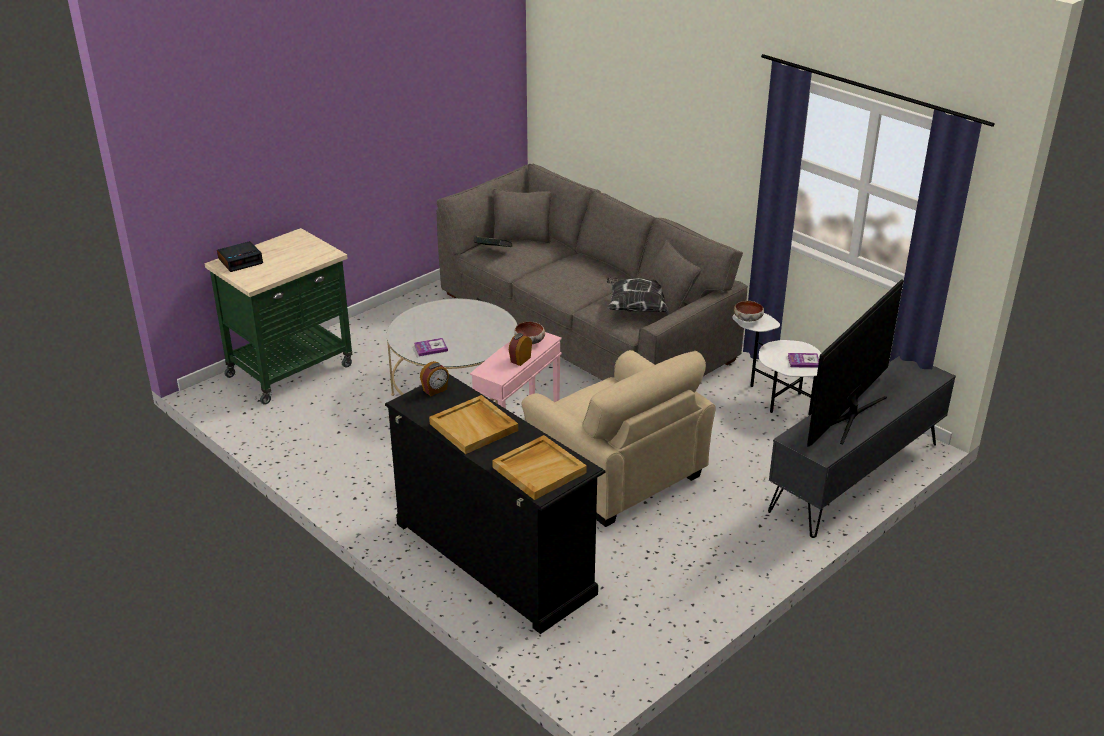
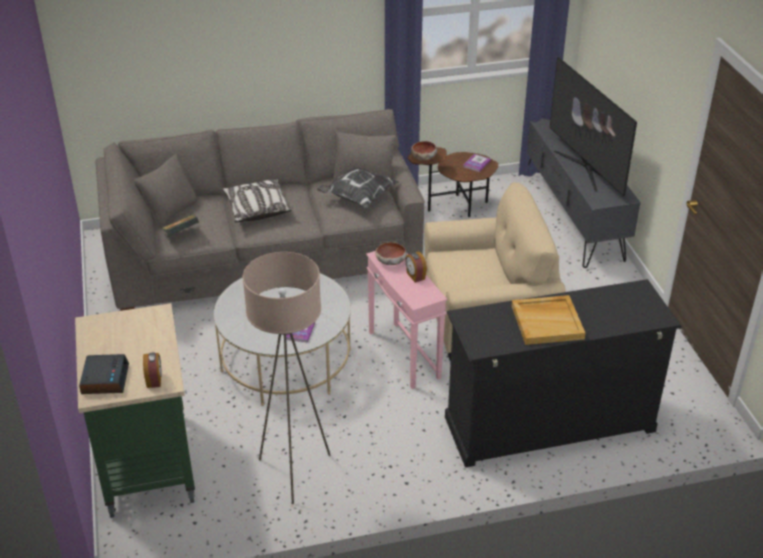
camera: 60 degrees left, 5 degrees up
alarm clock [420,361,449,396] -> alarm clock moved to [143,352,162,388]
beige tray [492,435,587,500] -> none
white side table [733,313,821,415] -> brown side table [408,147,498,217]
none -> pillow [222,179,294,222]
none -> beige floor lamp [243,252,331,504]

